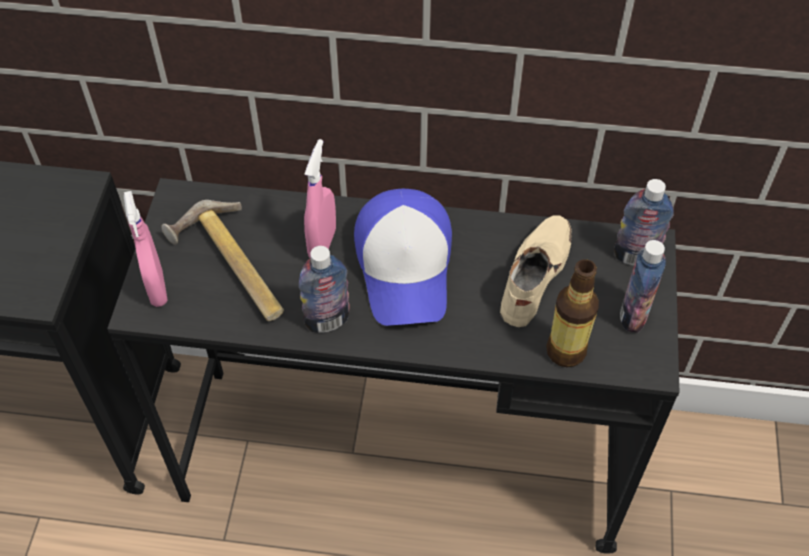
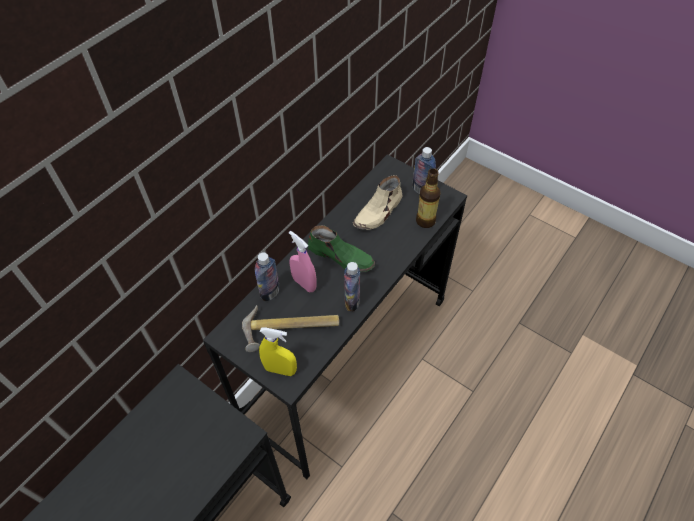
camera: 60 degrees left, 0 degrees up
pink spray bottle [124,191,168,307] -> yellow spray bottle [259,327,297,376]
cap [354,189,452,326] -> green shoe [308,225,375,272]
beige shoe [500,216,572,327] -> beige shoe turned 105 degrees counterclockwise [353,175,403,230]
bottle [614,179,674,266] -> bottle moved to [255,252,280,302]

